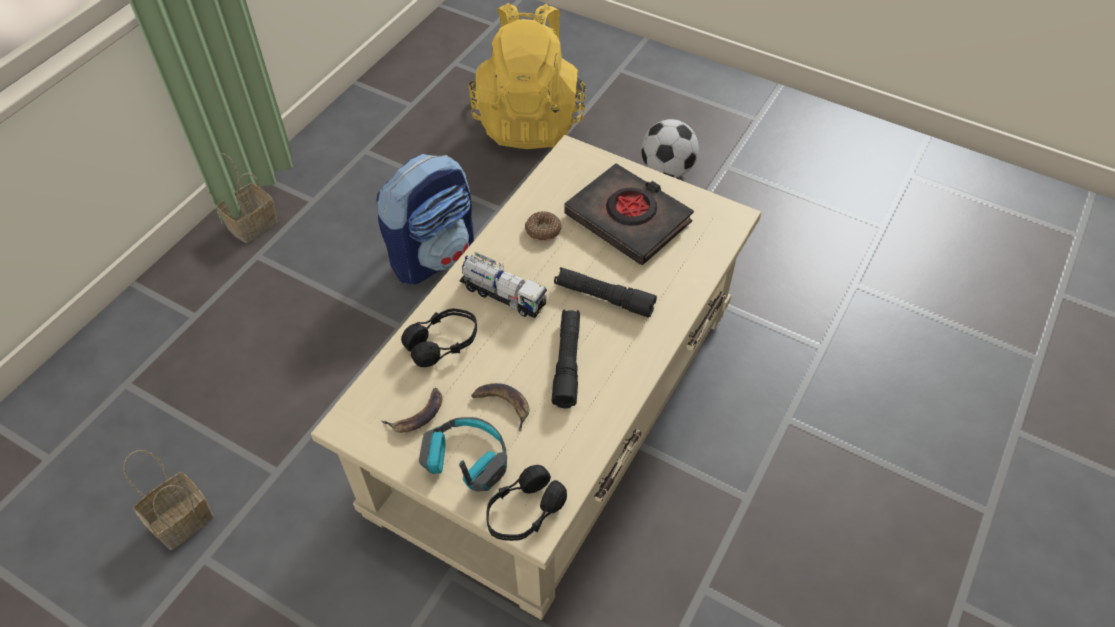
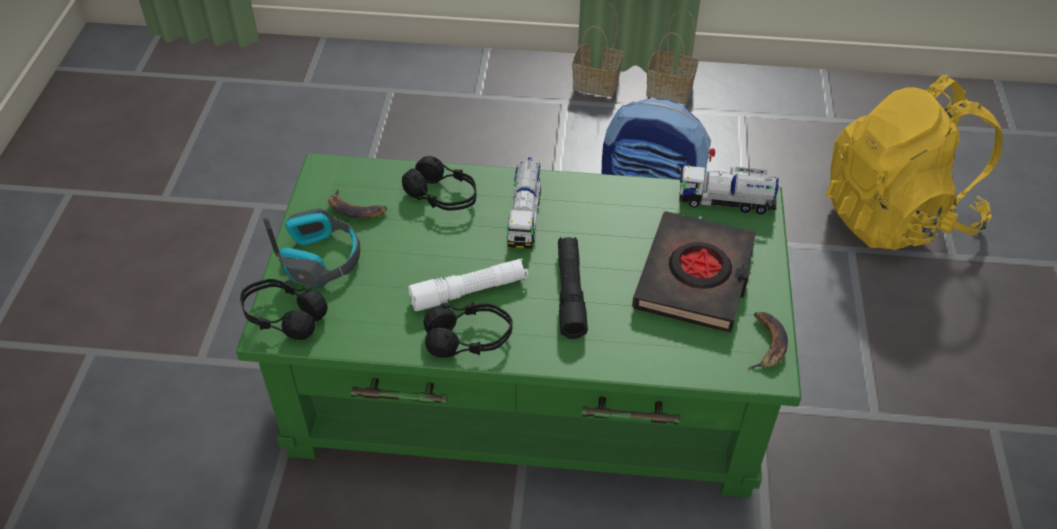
camera: 65 degrees right, 5 degrees down
basket [124,450,214,550] -> basket moved to [646,11,699,104]
beige coffee table [311,135,761,620] -> green coffee table [236,154,801,498]
banana [471,383,529,431] -> banana moved to [747,312,788,370]
donut [525,211,561,242] -> none
black flashlight [552,309,580,408] -> white flashlight [408,259,528,311]
football [641,119,699,178] -> none
none -> black headphones [423,301,513,358]
none -> toy truck [679,165,779,215]

